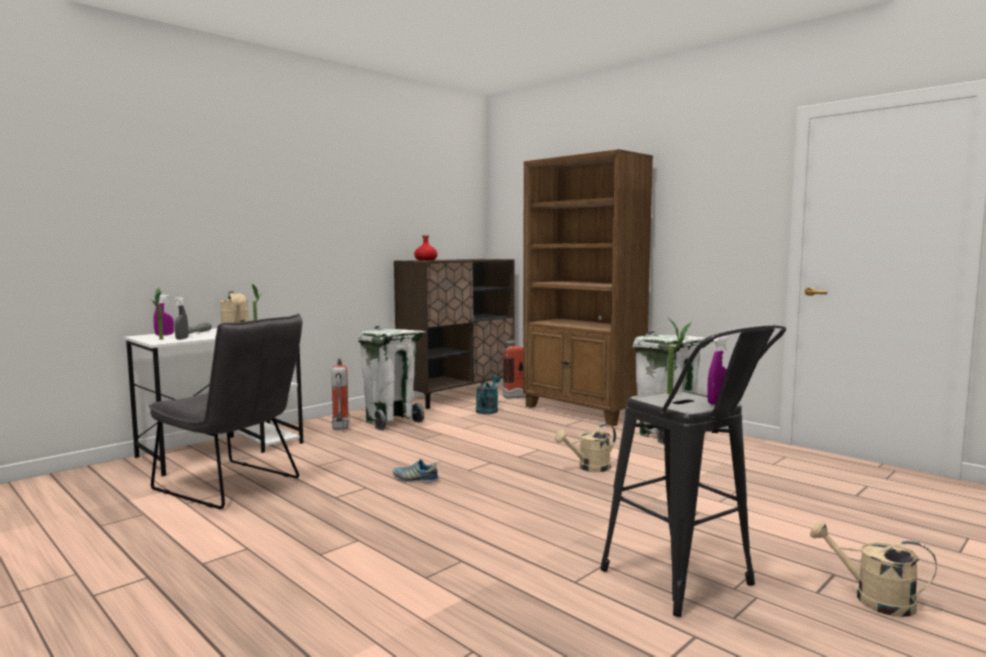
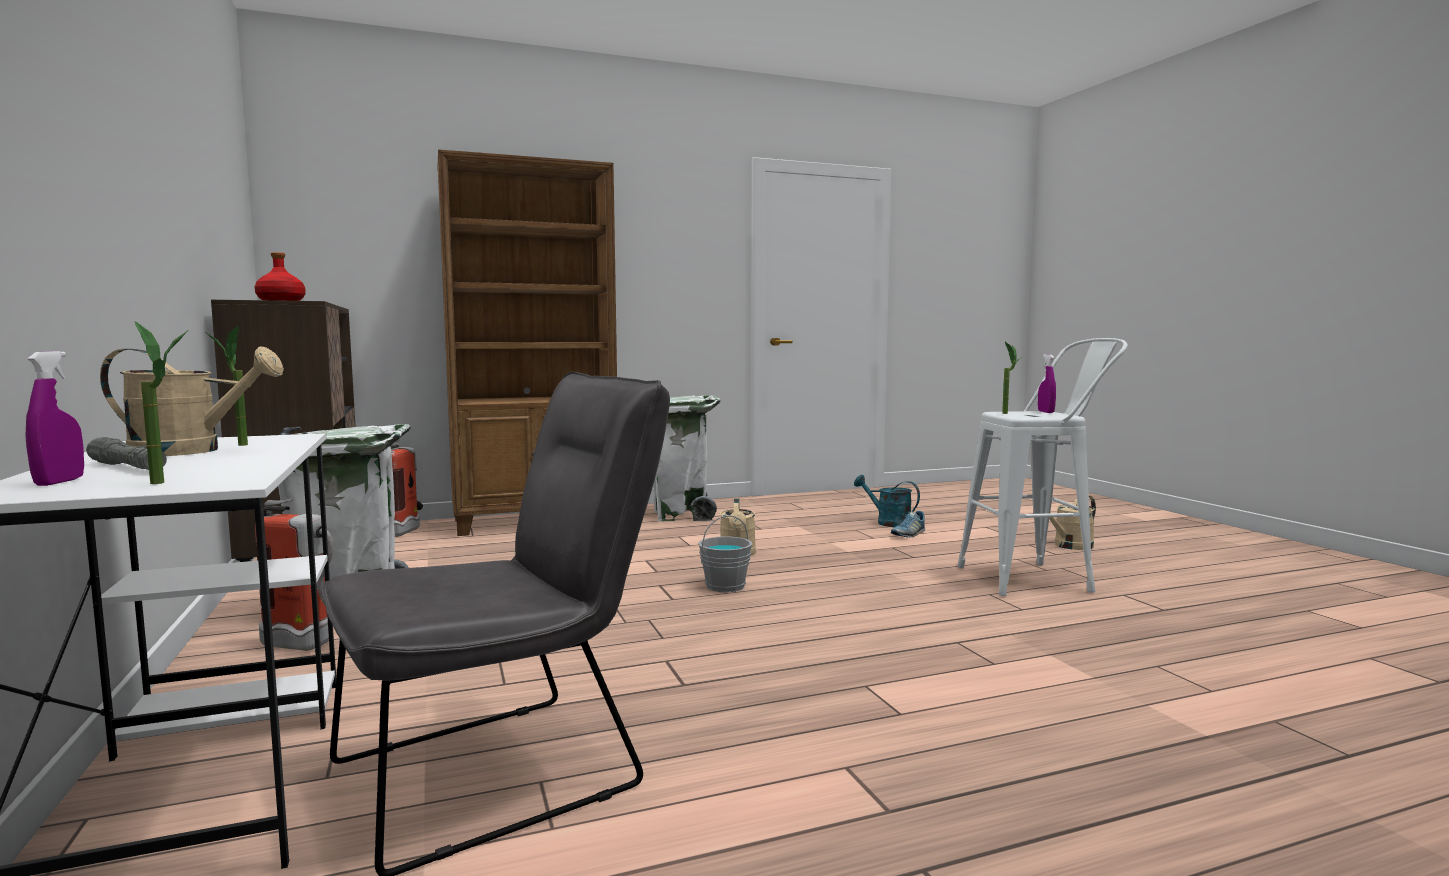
camera: 65 degrees left, 0 degrees up
grey spray bottle [174,297,189,340] -> none
shoe [393,459,439,483] -> shoe moved to [891,511,925,537]
turquoise watering can [476,375,500,414] -> turquoise watering can moved to [854,475,920,527]
black stool [600,324,786,617] -> white stool [957,338,1128,596]
none -> grey bucket [698,515,752,592]

